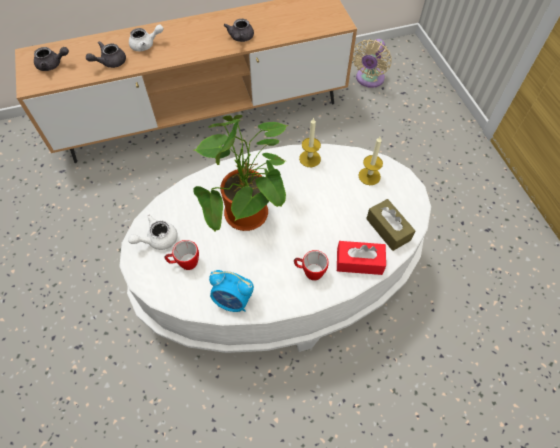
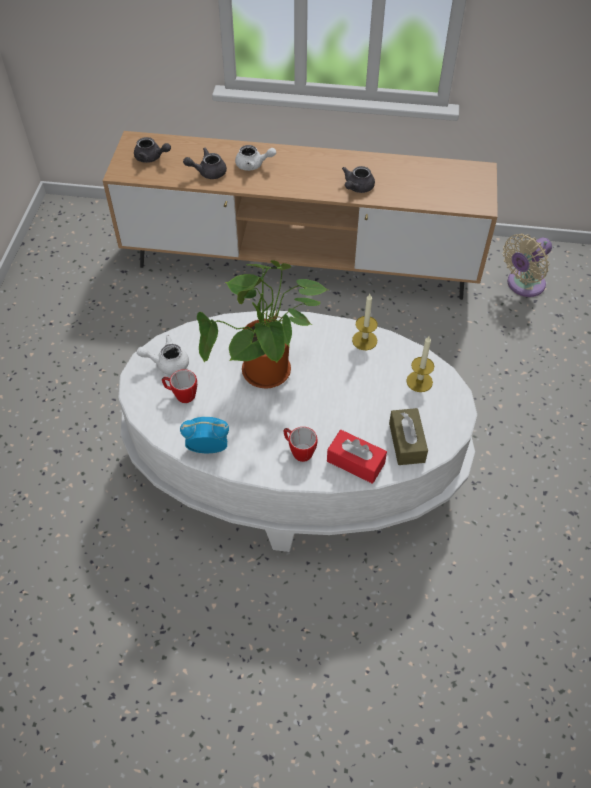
camera: 25 degrees right, 5 degrees down
alarm clock [209,270,254,312] -> alarm clock turned 135 degrees clockwise [180,417,229,453]

